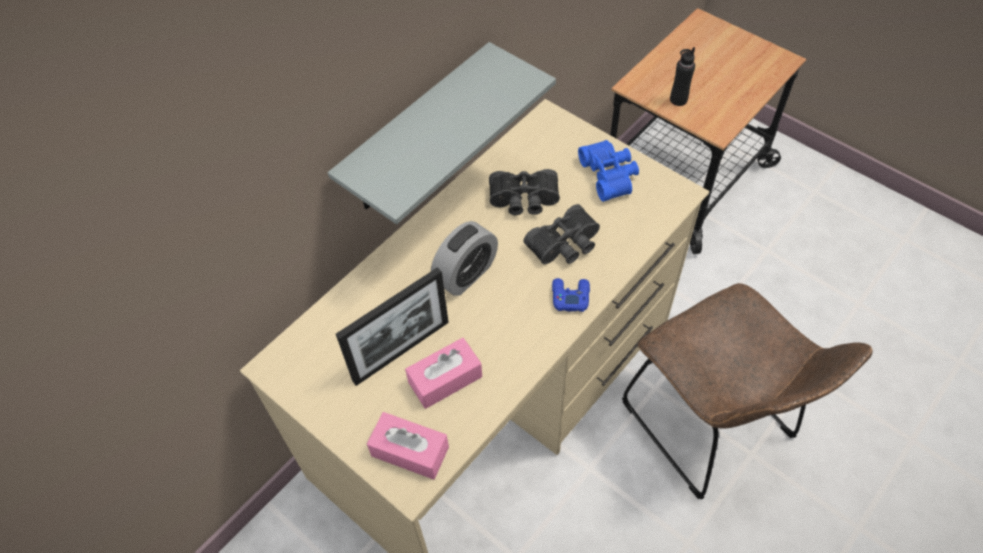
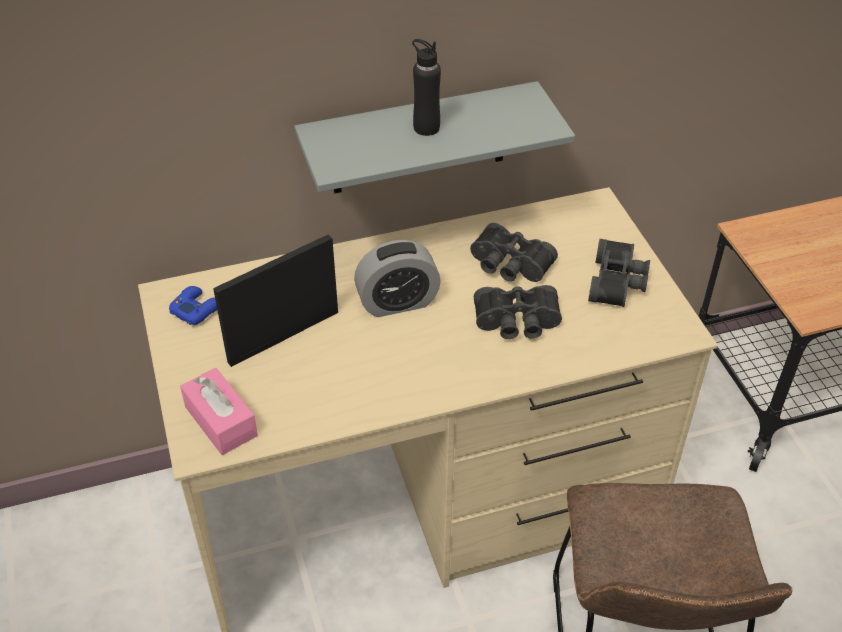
camera: 30 degrees right, 10 degrees down
picture frame [336,267,449,386] -> picture frame turned 150 degrees clockwise [213,235,338,367]
pink tissue box [405,338,482,409] -> none
blue game controller [552,278,590,312] -> blue game controller moved to [169,286,217,325]
blue binoculars [578,140,639,202] -> black binoculars [588,239,650,307]
black bottle [670,47,695,106] -> black bottle moved to [412,39,441,136]

